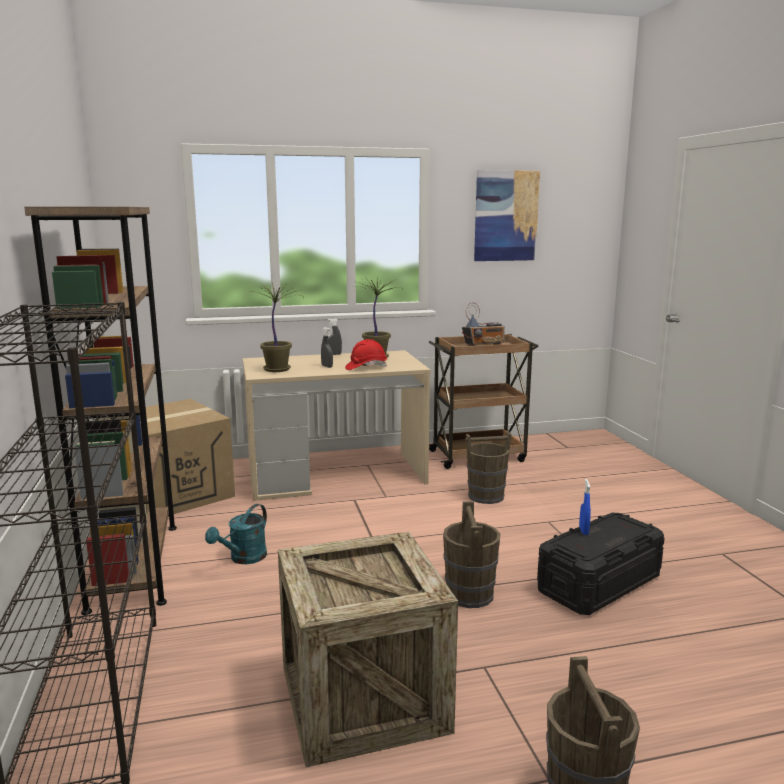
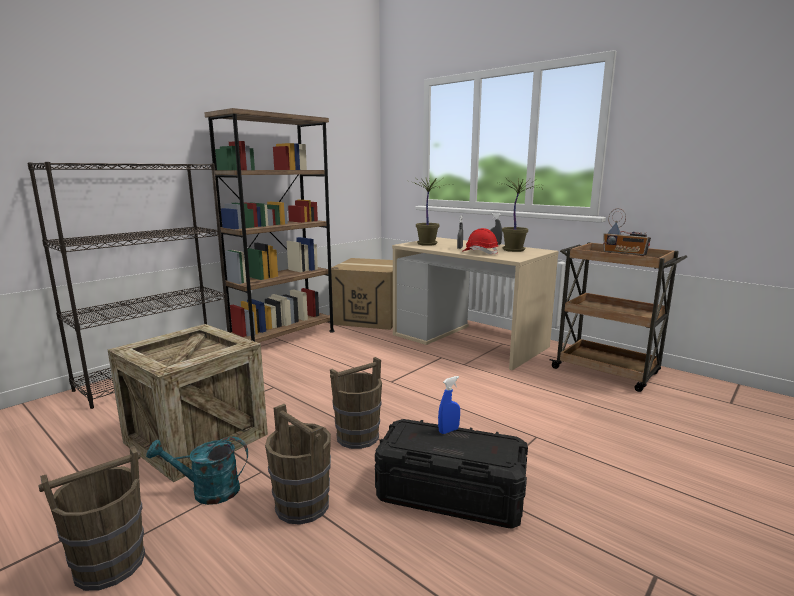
camera: 55 degrees right, 0 degrees up
turquoise watering can [205,504,267,564] -> turquoise watering can moved to [146,437,248,505]
brown bucket [465,432,512,504] -> brown bucket moved to [265,404,331,525]
picture [474,170,540,261] -> none

